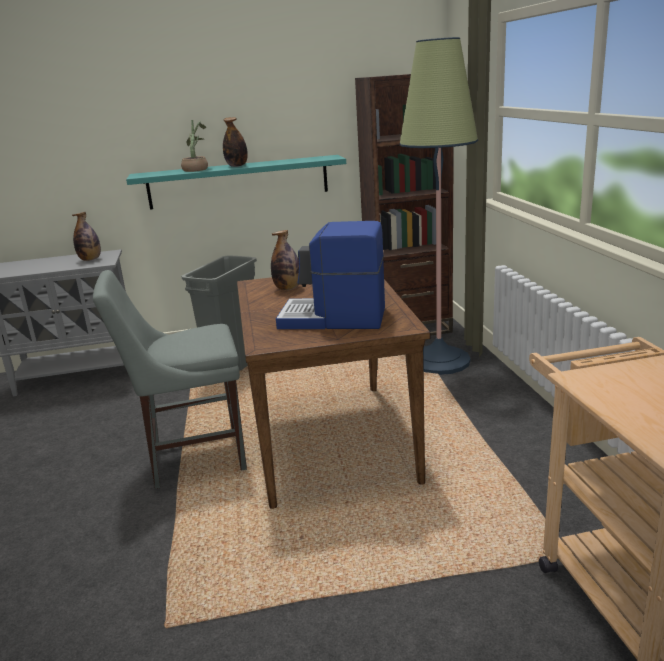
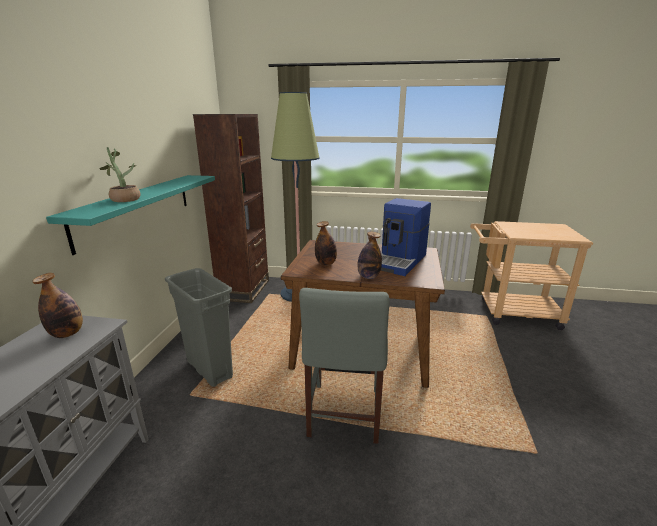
camera: 70 degrees left, 0 degrees up
bottle [223,117,248,167] -> bottle moved to [358,232,382,279]

